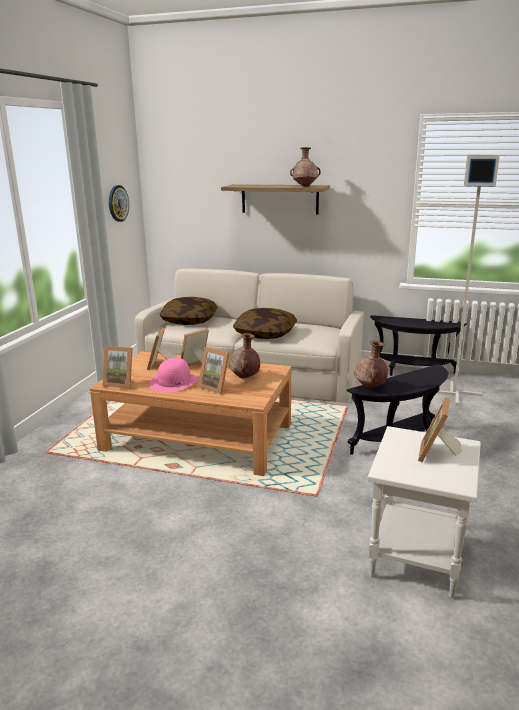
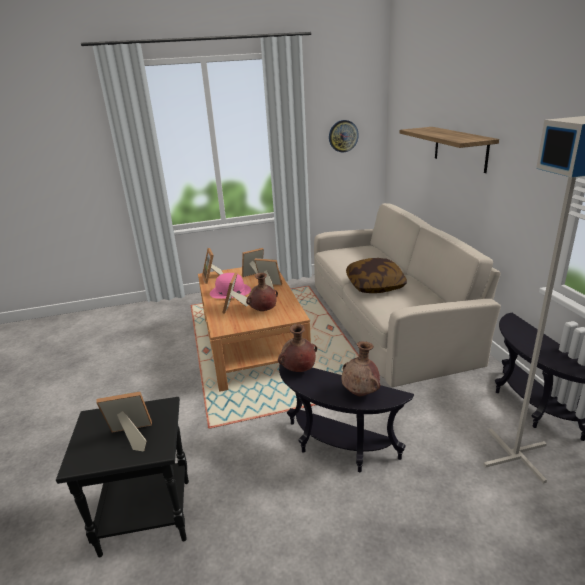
camera: 60 degrees right, 5 degrees up
pillow [160,297,217,325] -> none
brown vase [290,147,321,187] -> brown vase moved to [342,341,380,396]
white side table [367,426,481,598] -> black side table [56,397,189,558]

